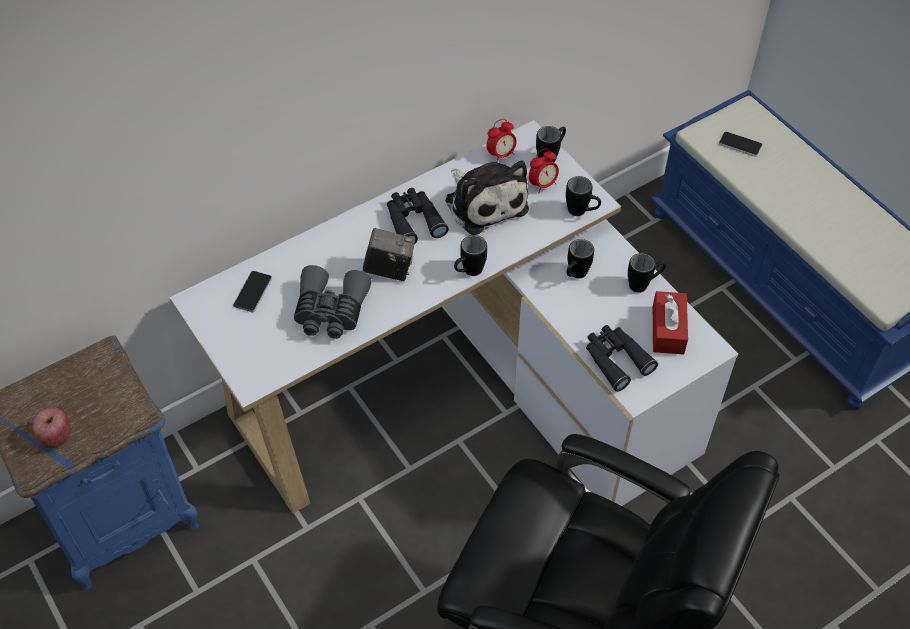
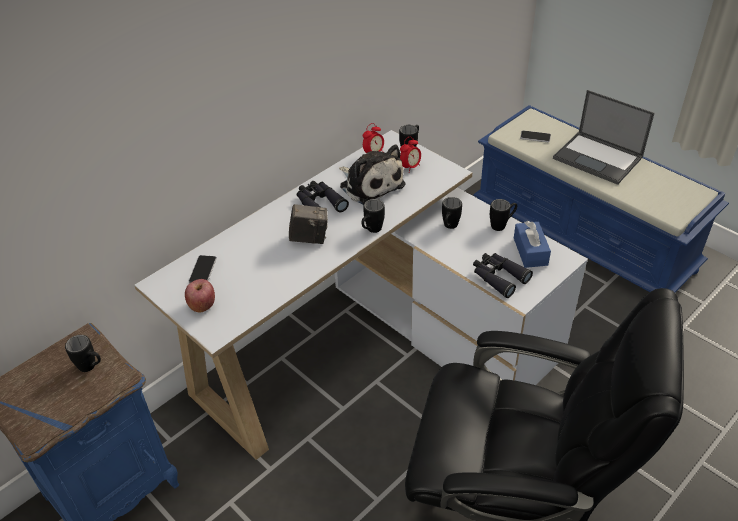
camera: 10 degrees left, 10 degrees down
apple [31,407,70,448] -> apple moved to [185,279,215,313]
grey binoculars [294,265,372,339] -> none
black mug [566,176,601,216] -> black mug moved to [65,335,101,372]
red tissue box [653,291,688,355] -> blue tissue box [514,221,551,268]
none -> laptop [553,90,655,185]

